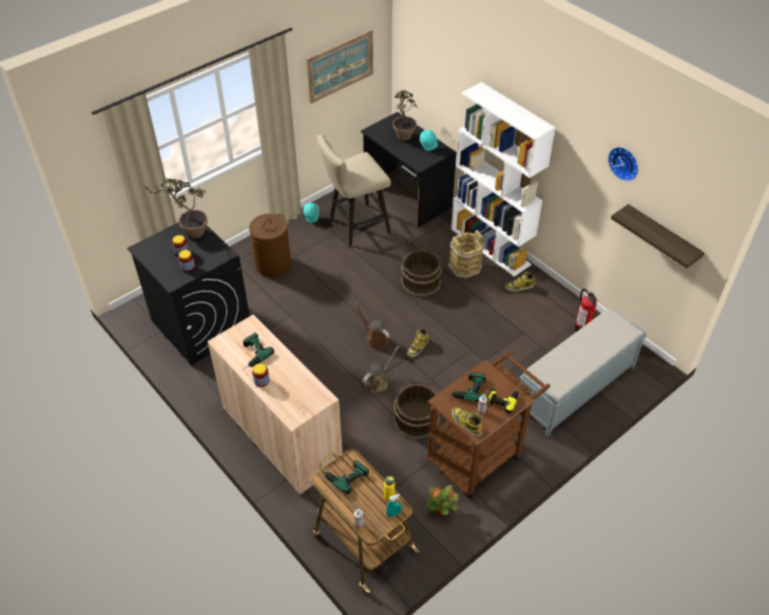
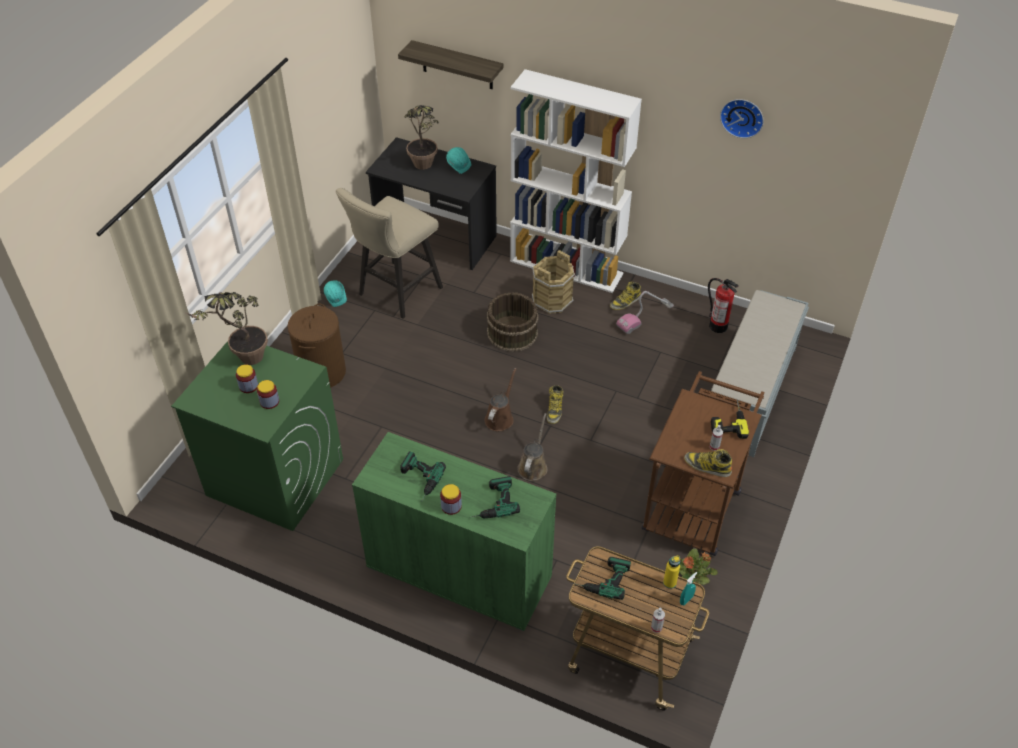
camera: 25 degrees left, 0 degrees up
black washing machine [127,222,250,365] -> green washing machine [171,341,343,531]
beige cabinet [207,315,343,495] -> green cabinet [352,432,556,631]
picture [306,30,373,104] -> none
brown watering can [356,303,390,349] -> brown watering can turned 90 degrees clockwise [485,368,517,431]
brown bucket [394,384,440,439] -> none
power drill [444,372,486,402] -> power drill moved to [472,476,520,518]
shelf [611,204,704,269] -> shelf moved to [398,40,503,89]
none -> vacuum cleaner [616,291,674,334]

